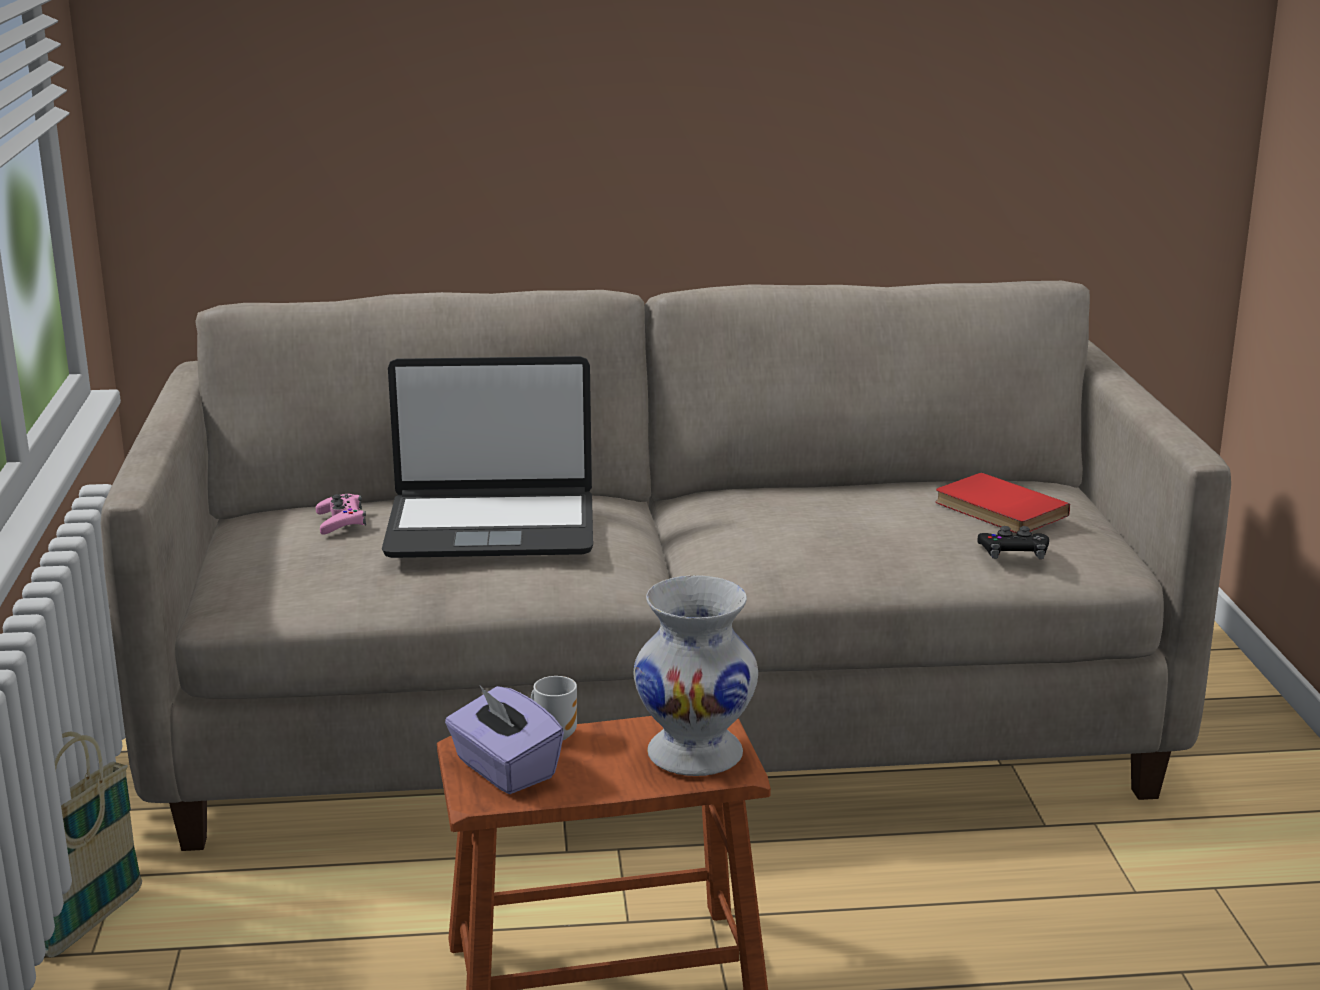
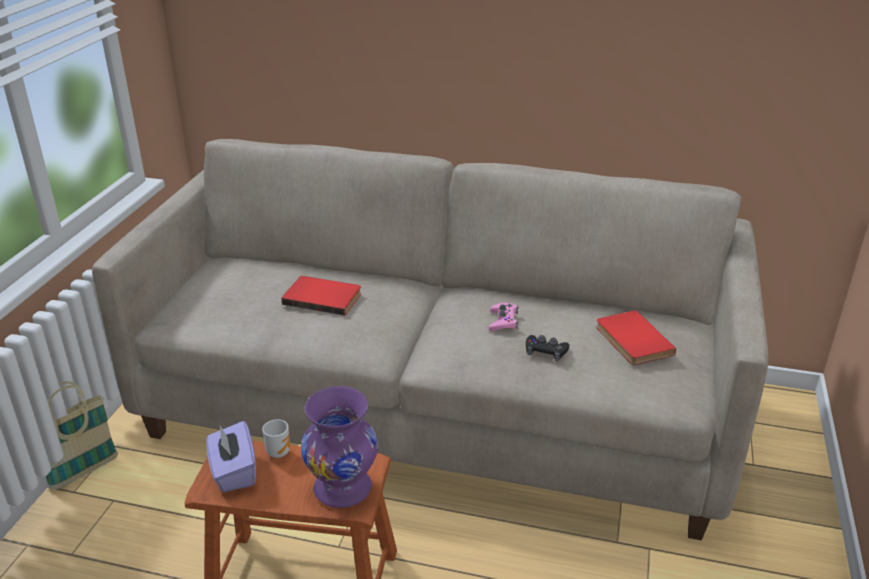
camera: 20 degrees right, 10 degrees up
pink game controller [316,494,366,535] -> pink game controller moved to [489,303,518,331]
laptop [382,356,593,558] -> red book [281,276,361,316]
white vase [634,575,758,776] -> purple vase [301,386,378,508]
black game controller [977,526,1049,559] -> black game controller moved to [526,335,569,361]

